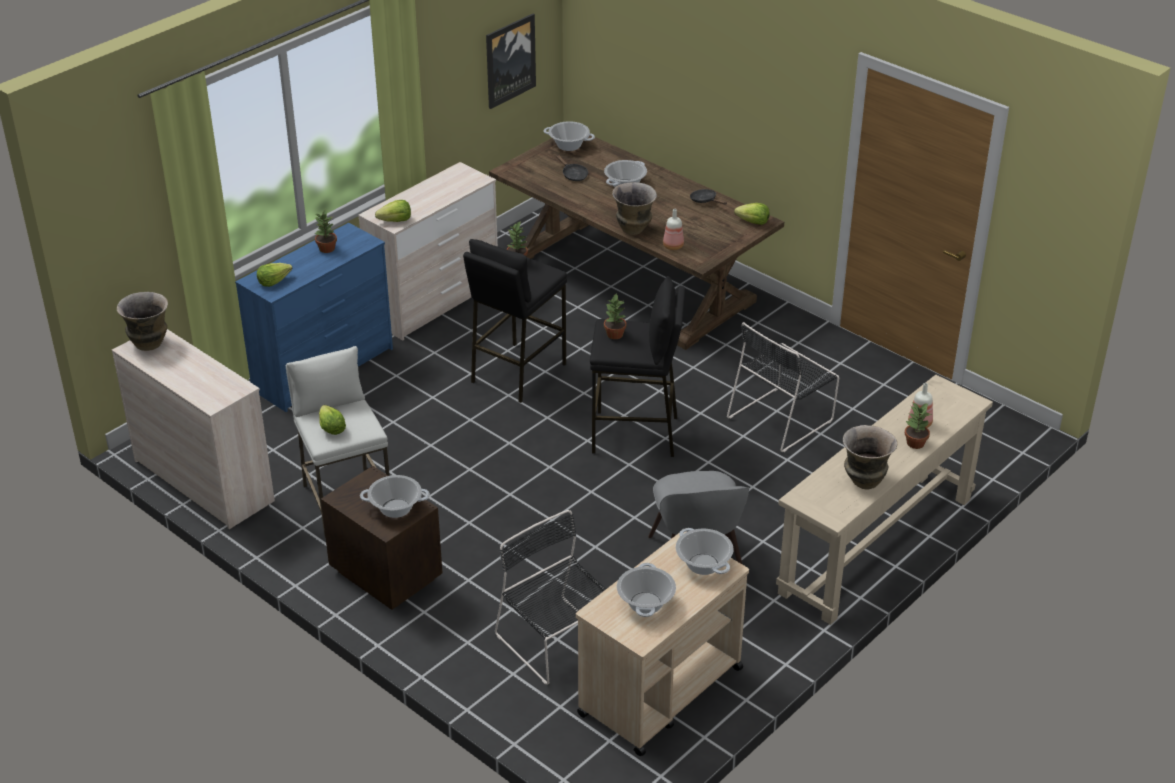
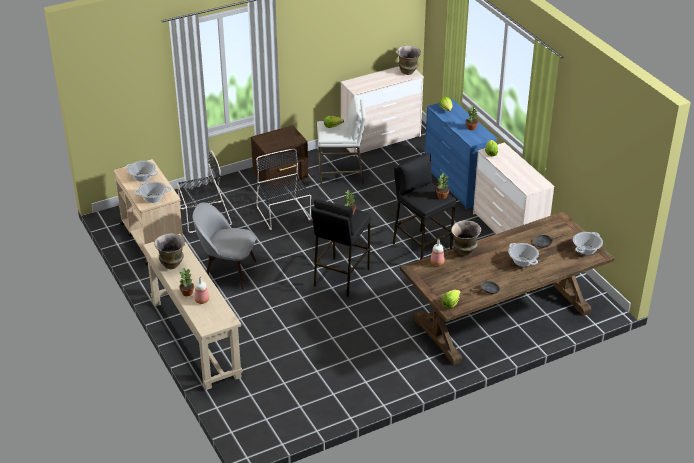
camera: 110 degrees right, 0 degrees up
cooking pot [360,475,430,518] -> none
picture [486,14,536,109] -> none
black chair [727,322,839,452] -> black chair moved to [256,149,311,230]

